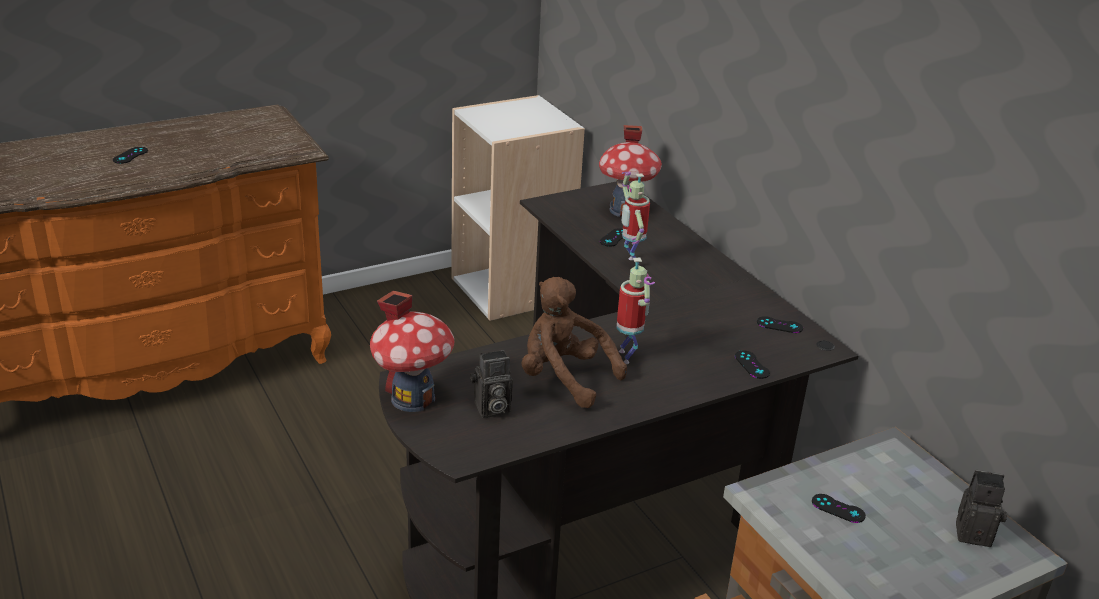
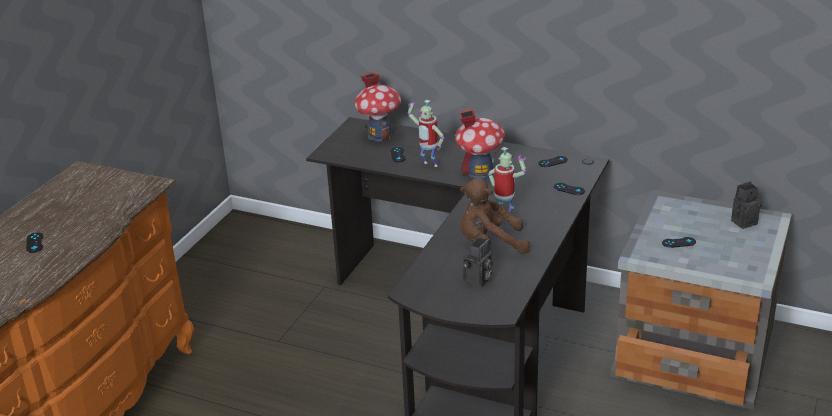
camera: 35 degrees left, 0 degrees up
toy house [370,291,454,412] -> toy house moved to [455,109,505,179]
bookcase [451,95,585,321] -> none

